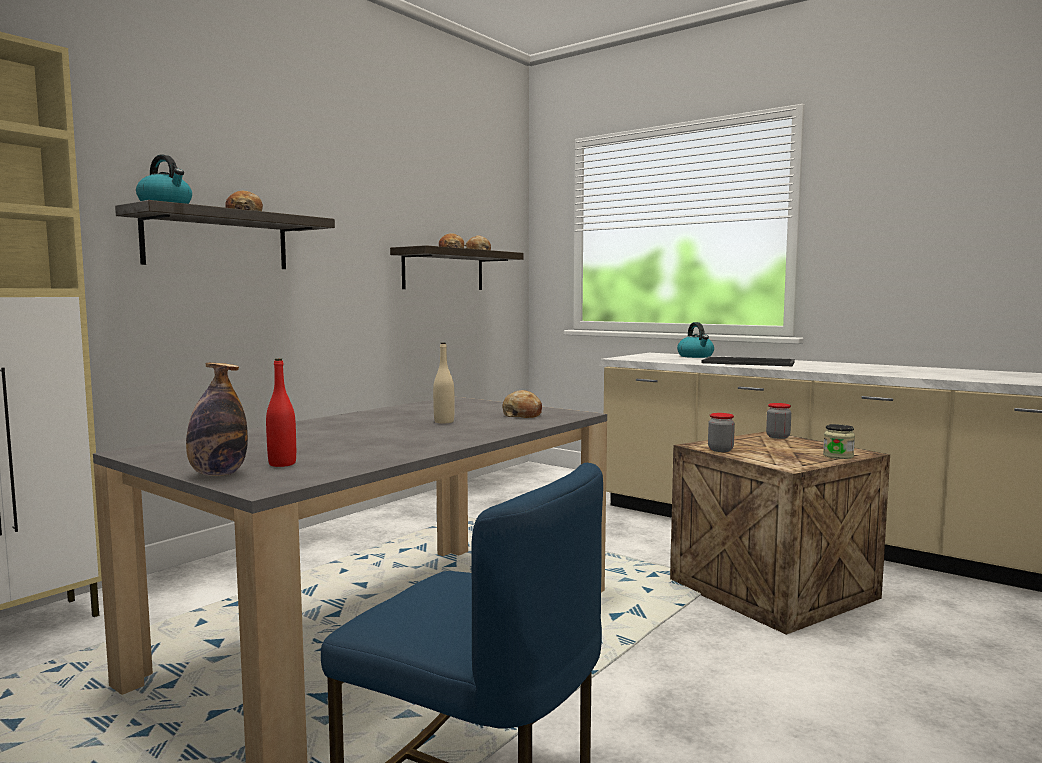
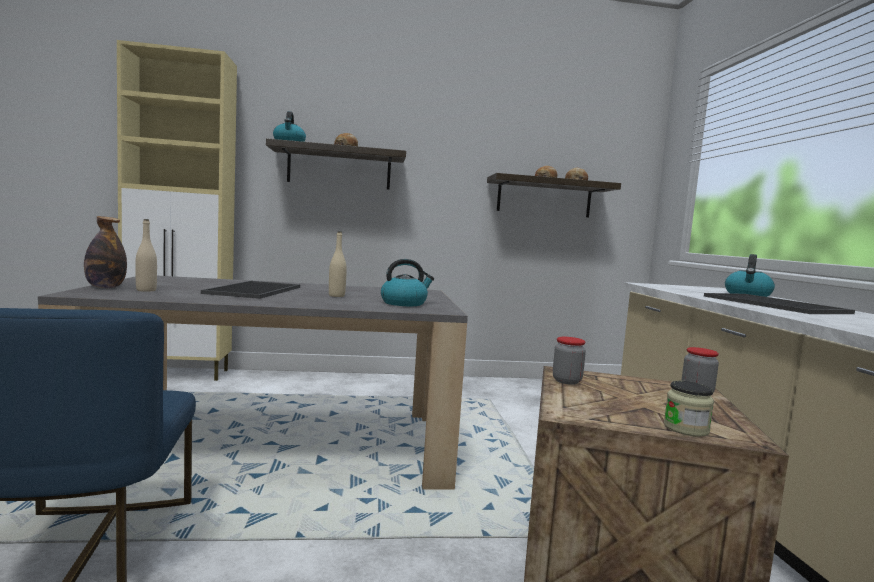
camera: 45 degrees right, 0 degrees up
red bottle [266,358,296,467] -> beige bottle [135,219,157,292]
bread [502,390,542,418] -> kettle [381,259,434,306]
none -> tray [201,281,300,299]

